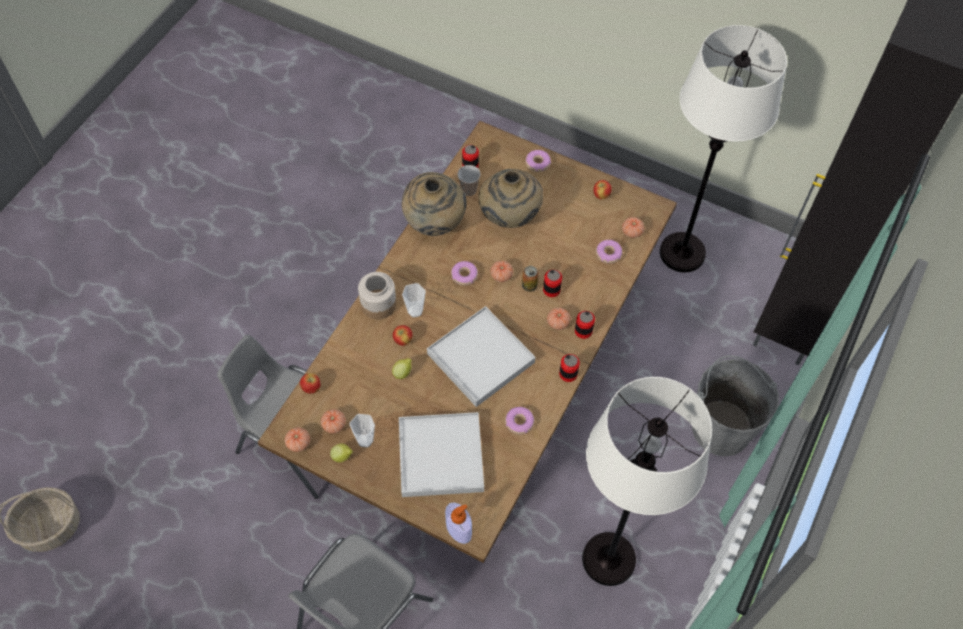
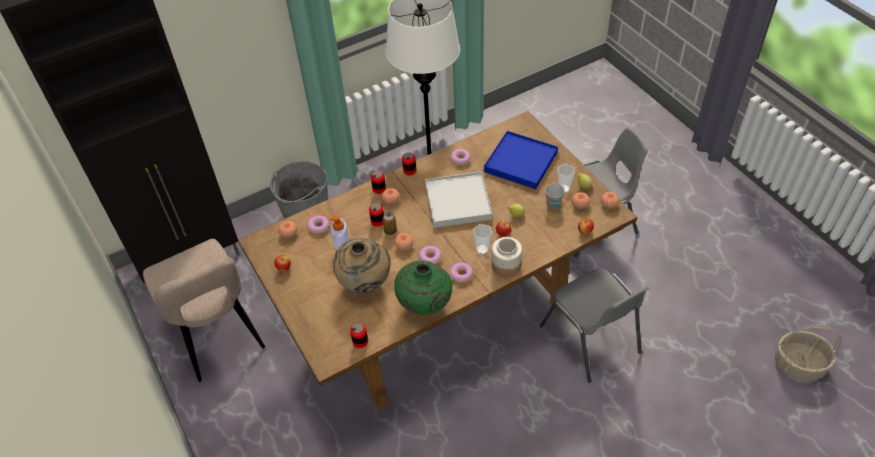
camera: 145 degrees left, 10 degrees down
white tray [399,412,484,497] -> blue tray [484,131,558,189]
beige vase [402,172,467,236] -> green vase [394,260,452,315]
soap dispenser [445,502,472,544] -> soap dispenser moved to [330,216,349,250]
cup [458,165,481,196] -> cup moved to [545,183,565,210]
donut [525,150,551,172] -> donut moved to [450,263,473,283]
white floor lamp [660,25,787,273] -> beige chair [143,239,265,382]

